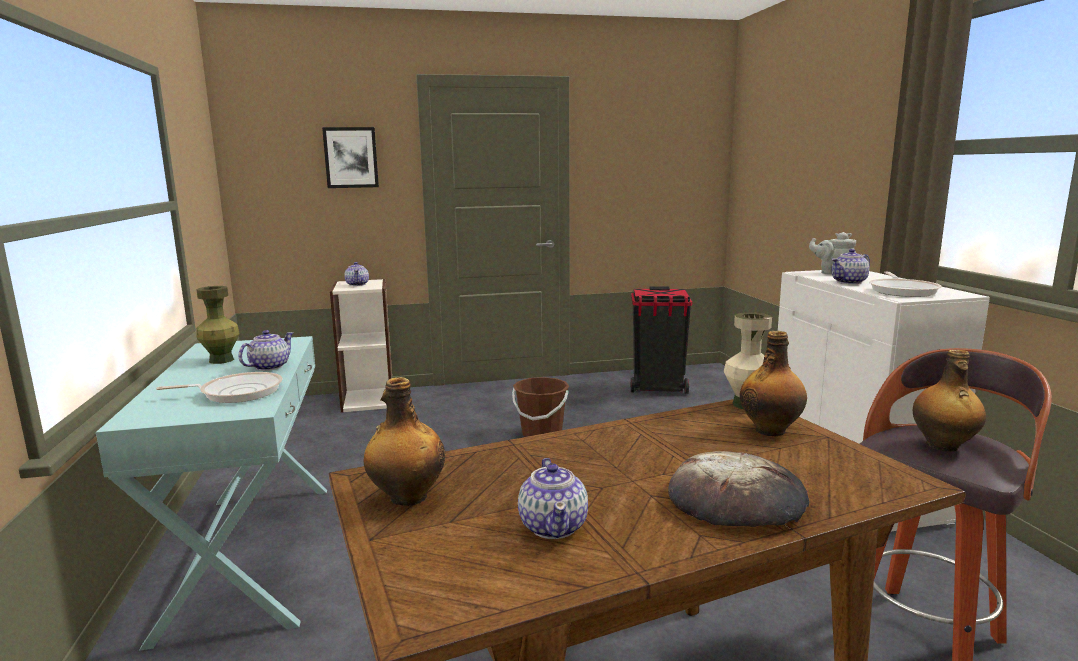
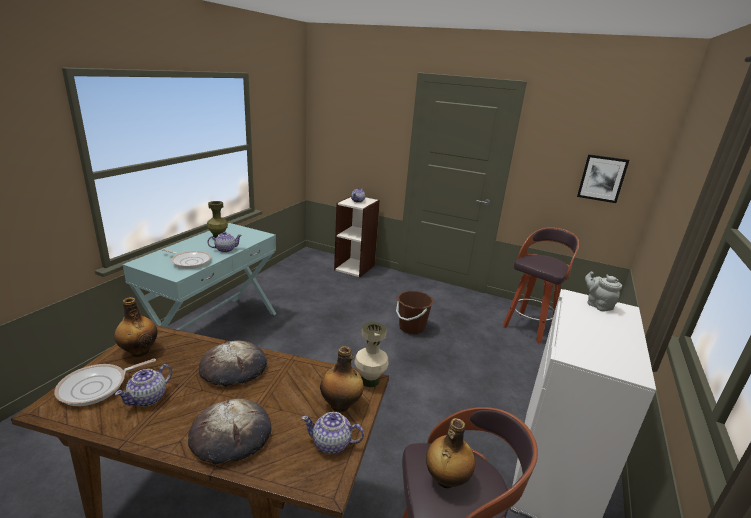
camera: 35 degrees right, 10 degrees up
picture [322,127,379,188] -> picture moved to [577,154,629,203]
black trash can [630,286,692,394] -> stool [503,227,579,343]
teapot [831,249,870,284] -> teapot moved to [301,412,364,454]
frying pan [869,272,942,297] -> frying pan moved to [54,359,156,406]
none -> bread [199,341,267,387]

